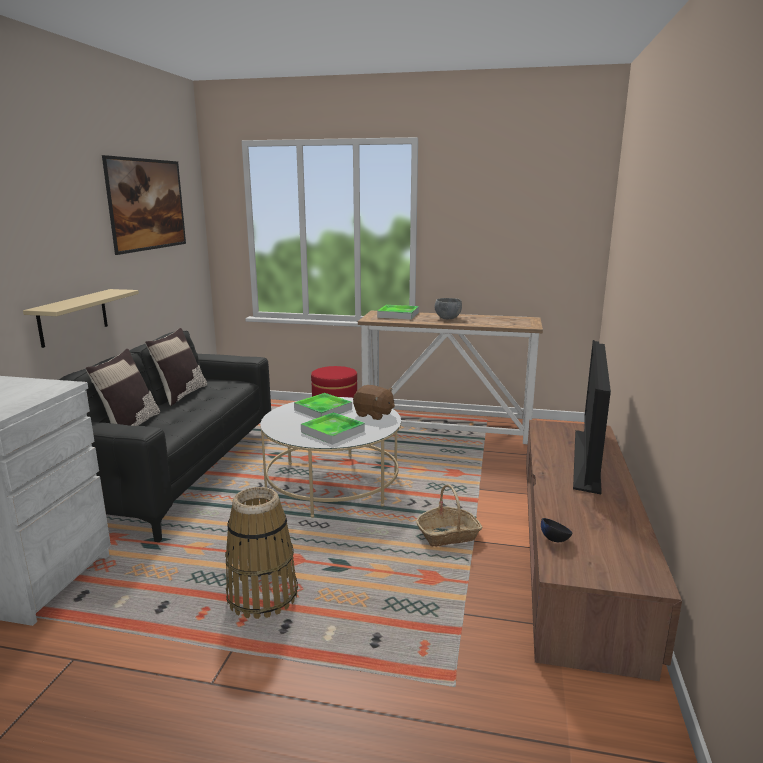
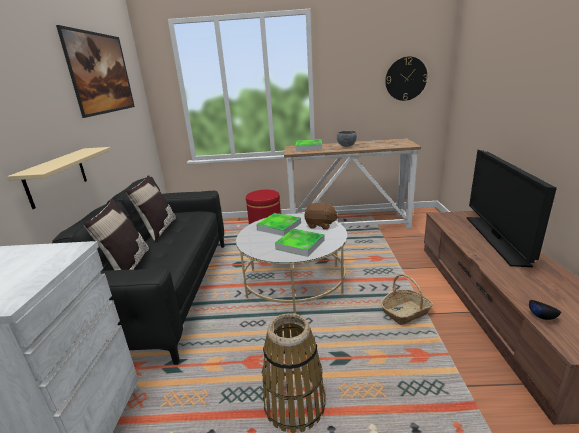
camera: 10 degrees left, 5 degrees up
none -> wall clock [385,57,427,101]

